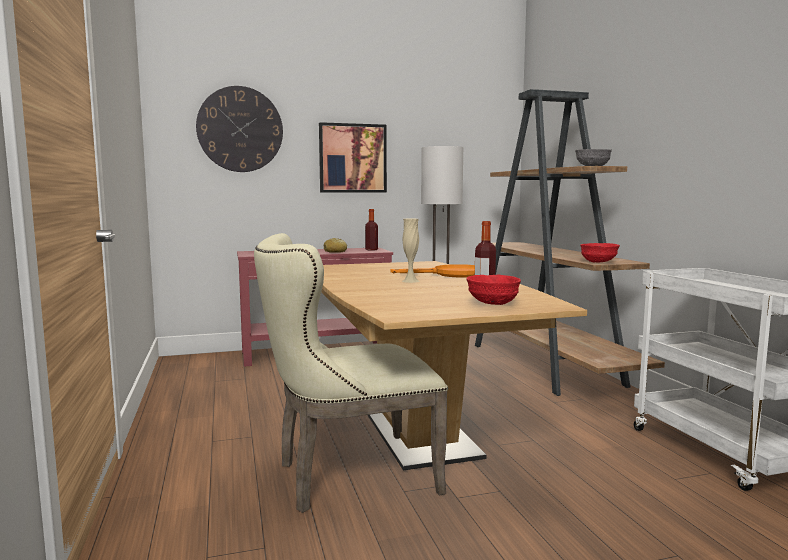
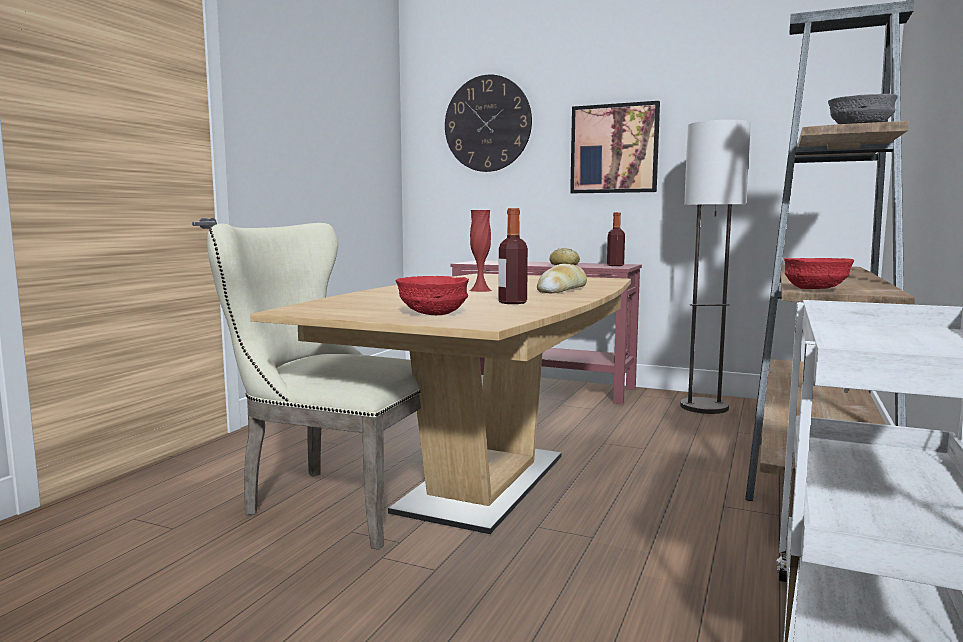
camera: 40 degrees right, 0 degrees up
orange frying pan [391,264,475,278] -> bread [537,264,587,293]
beige vase [402,219,419,283] -> red vase [469,210,492,292]

